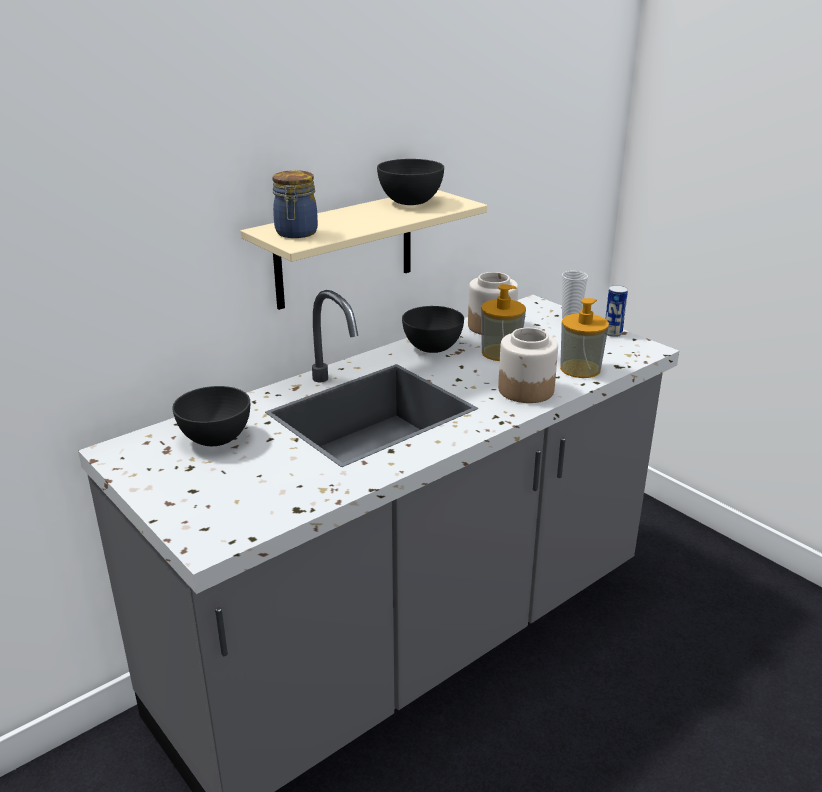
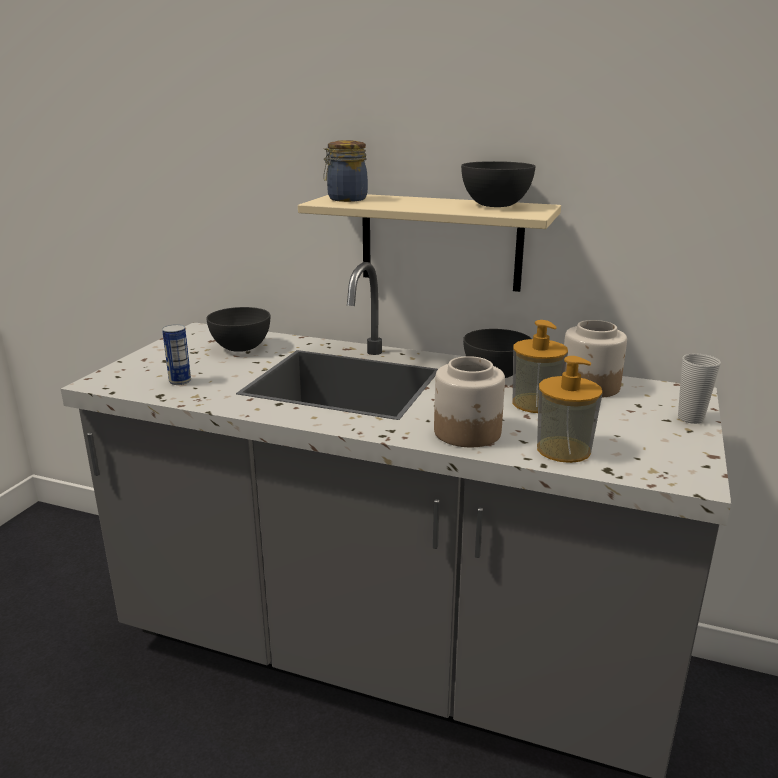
camera: 60 degrees right, 5 degrees down
can [605,285,628,337] -> can moved to [162,324,191,385]

